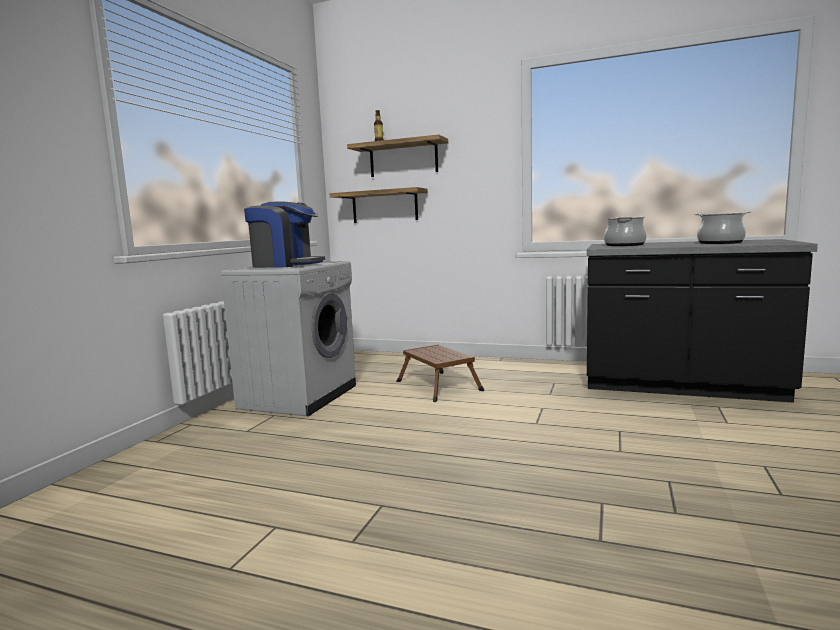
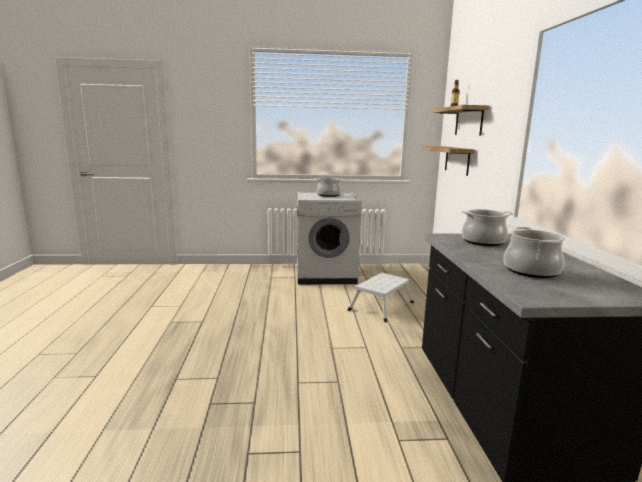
camera: 65 degrees right, 5 degrees up
coffee machine [244,202,325,268] -> cooking pot [315,177,343,197]
brown step ladder [396,344,485,402] -> white step ladder [347,272,414,322]

